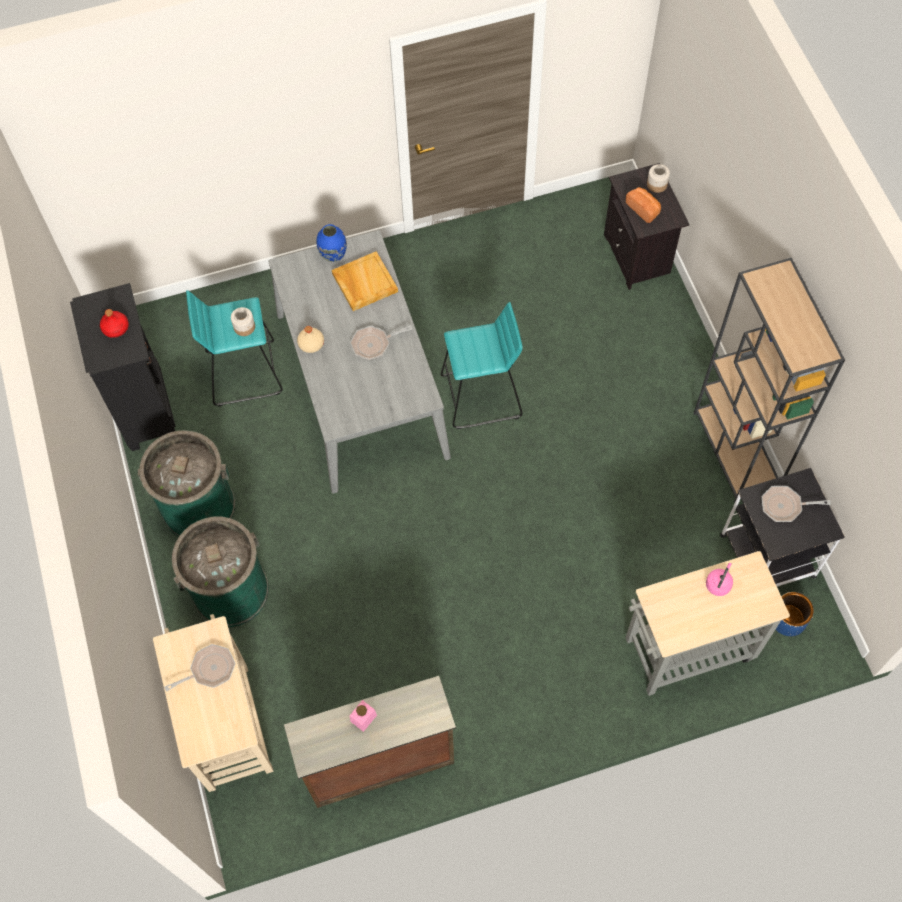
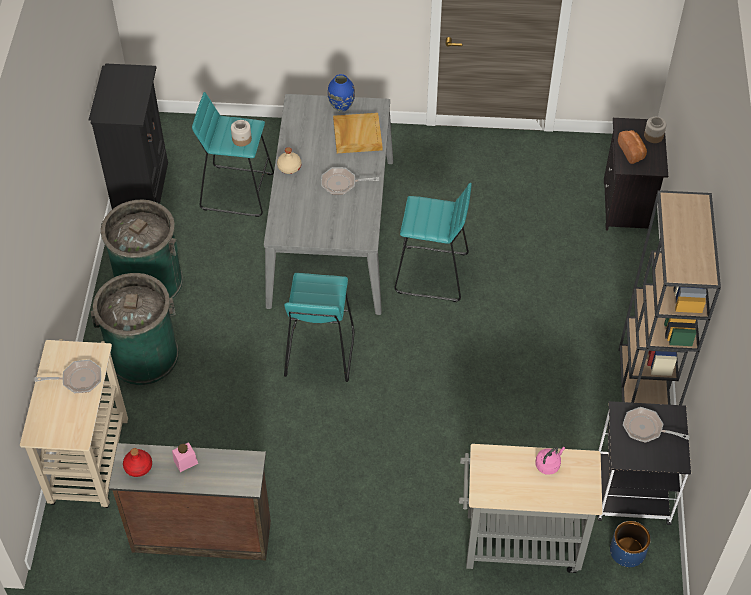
camera: 20 degrees right, 10 degrees down
red bottle [100,309,129,338] -> red bottle moved to [123,448,152,477]
none -> turquoise stool [284,273,355,382]

